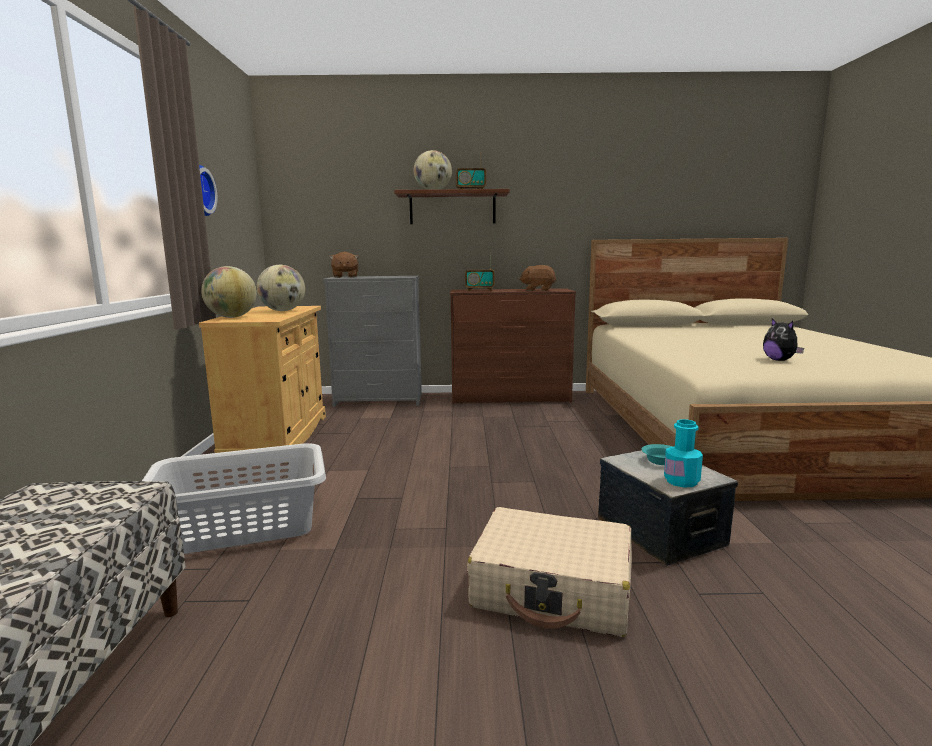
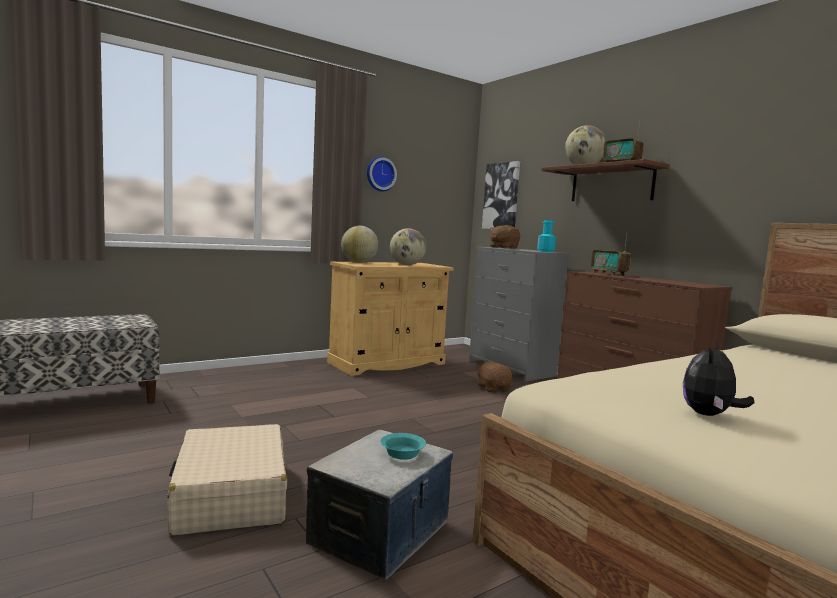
camera: 55 degrees right, 5 degrees down
grey laundry basket [142,443,326,554] -> none
brown plush toy [519,265,556,291] -> brown plush toy moved to [477,361,512,392]
turquoise bottle [664,419,703,488] -> turquoise bottle moved to [537,220,556,252]
none -> picture [482,161,520,229]

